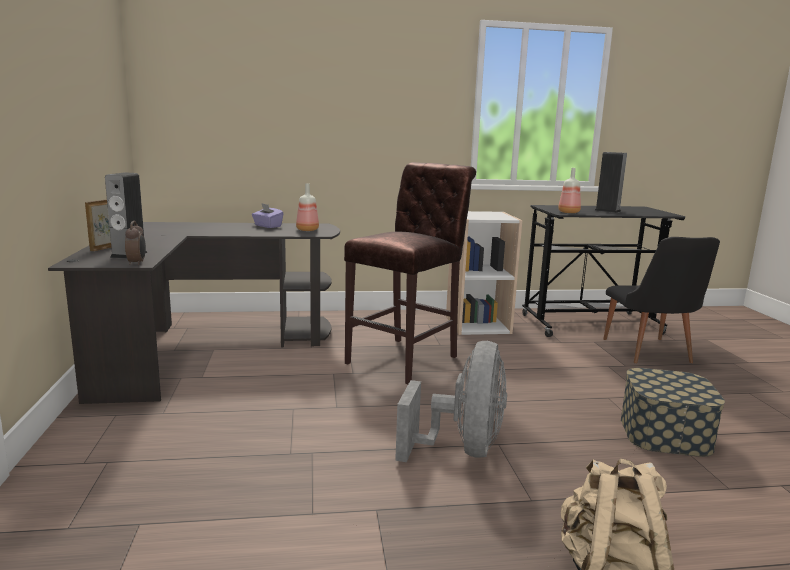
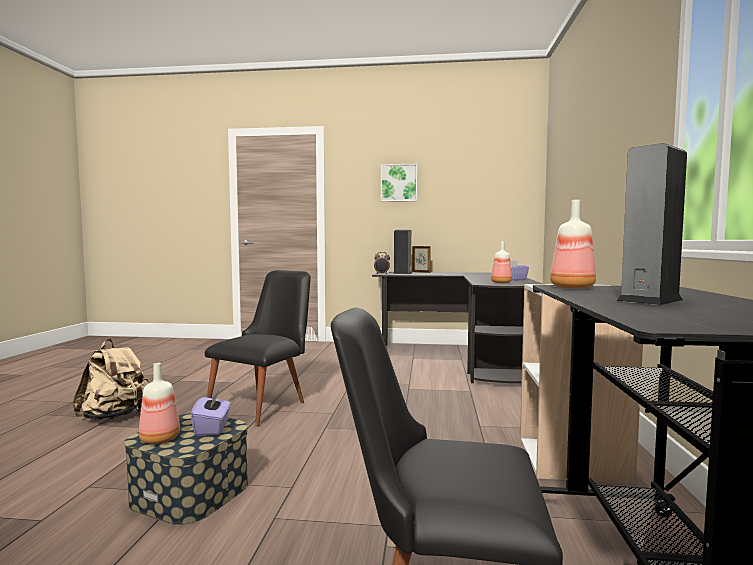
camera: 105 degrees right, 10 degrees down
brown stool [344,162,476,384] -> none
grey fan [395,341,507,462] -> black chair [205,270,311,427]
none -> bottle [139,363,180,444]
none -> purple tissue box [191,391,231,436]
none -> picture [381,164,418,202]

